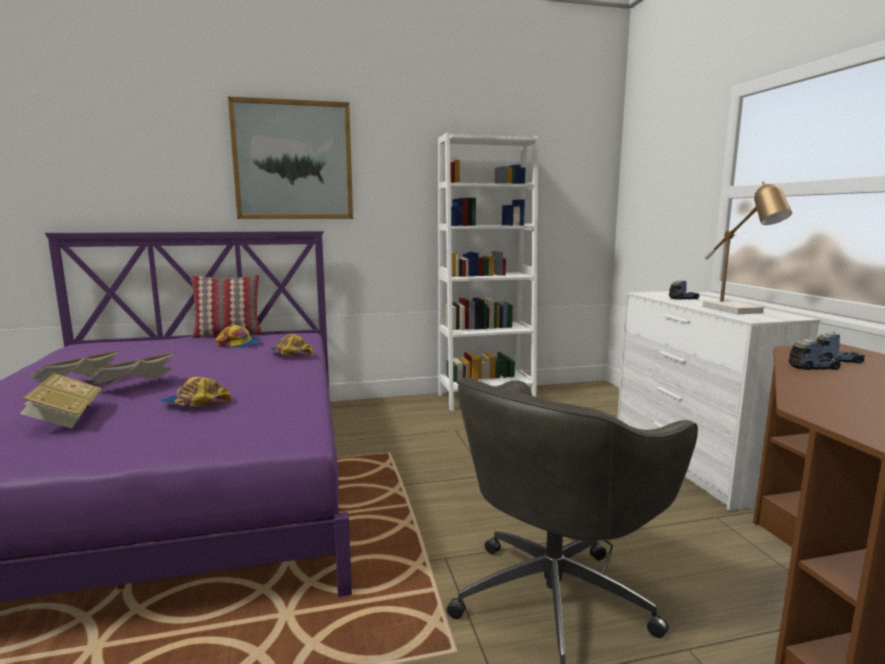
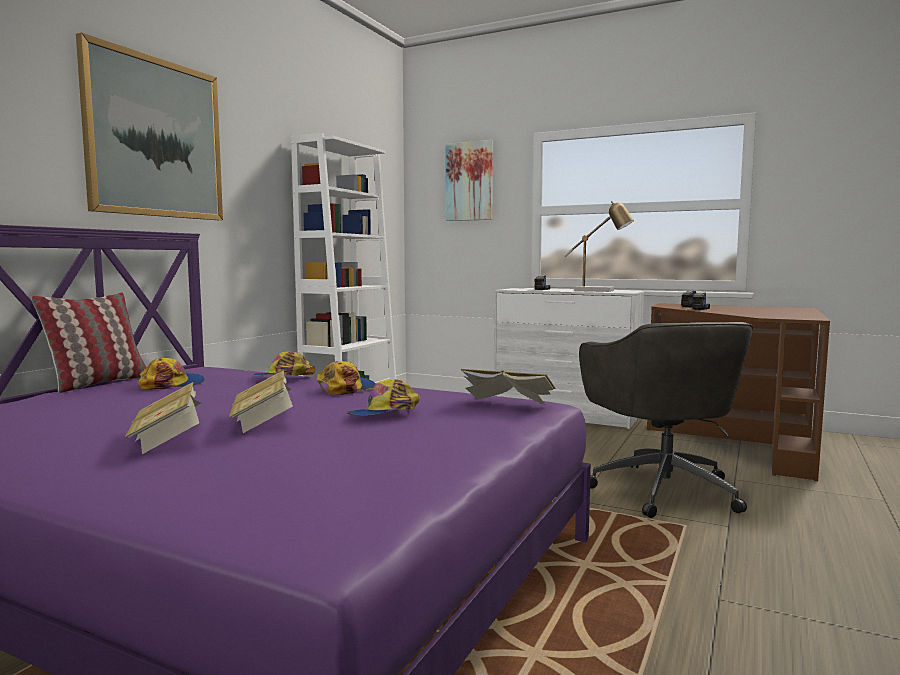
camera: 50 degrees left, 5 degrees down
book [20,373,102,428] -> book moved to [461,369,556,405]
none -> cap [317,361,376,395]
none -> picture [445,140,493,221]

